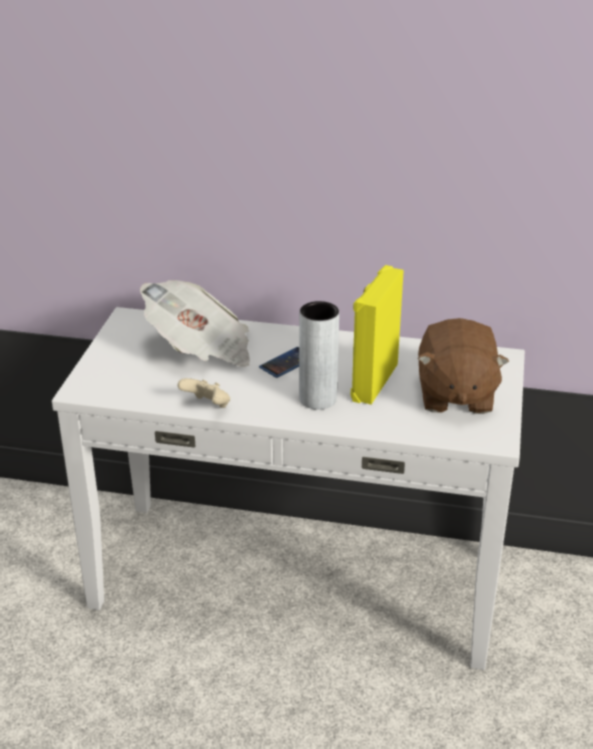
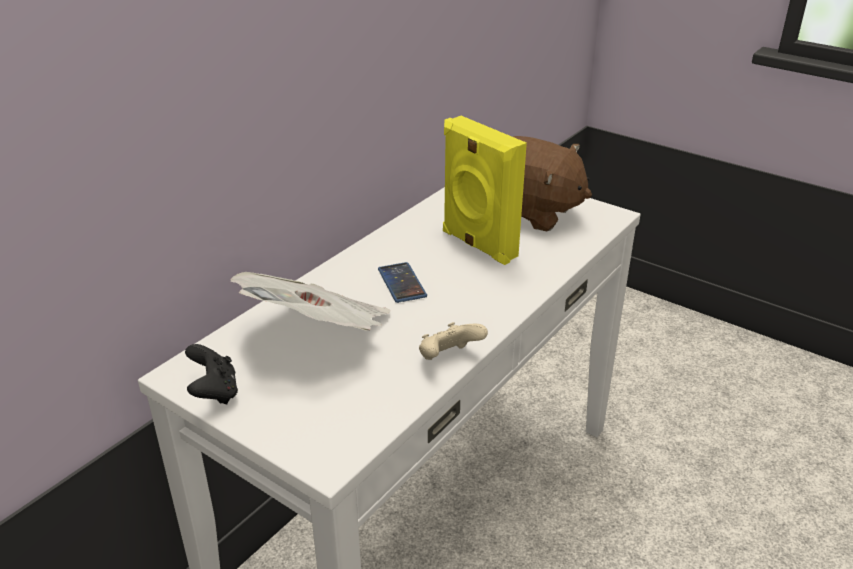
camera: 65 degrees left, 0 degrees up
grey vase [299,301,339,410] -> none
none -> black game controller [185,344,238,404]

